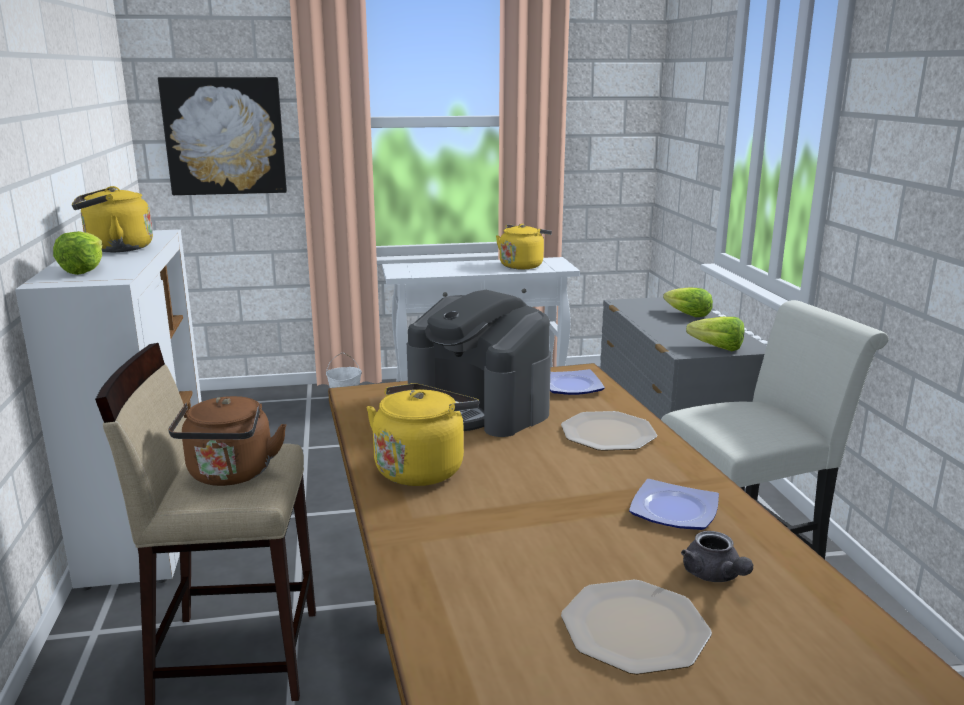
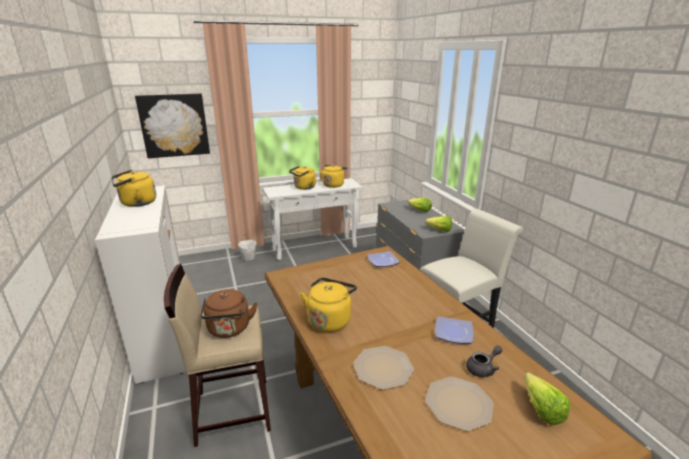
camera: 10 degrees left, 5 degrees up
lettuce [53,231,102,275] -> lettuce moved to [524,372,570,425]
coffee machine [407,290,551,437] -> none
plate [561,411,657,451] -> plate moved to [353,346,414,390]
grey teapot [681,531,753,582] -> grey teapot turned 90 degrees counterclockwise [466,345,503,377]
none -> yellow kettle [289,166,316,190]

